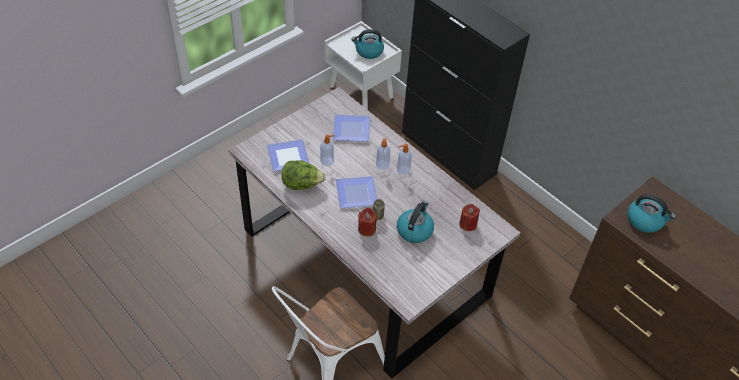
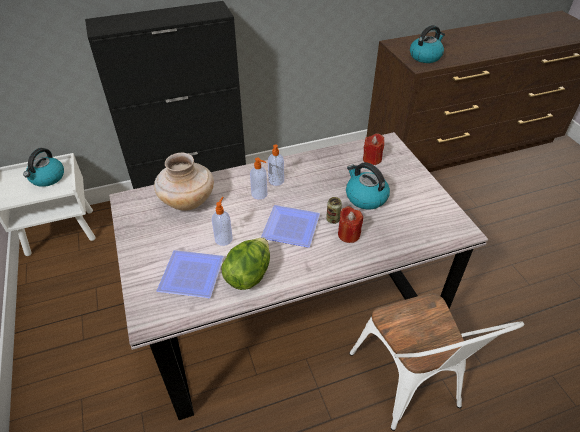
camera: 65 degrees left, 5 degrees down
plate [333,115,370,142] -> beige vase [154,153,214,211]

